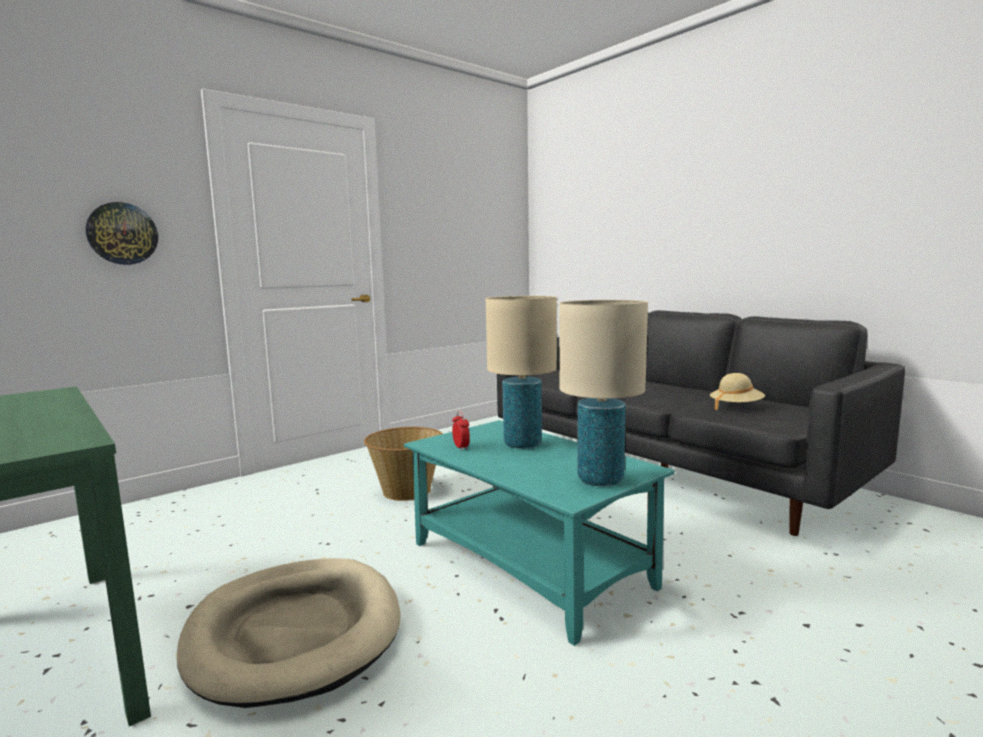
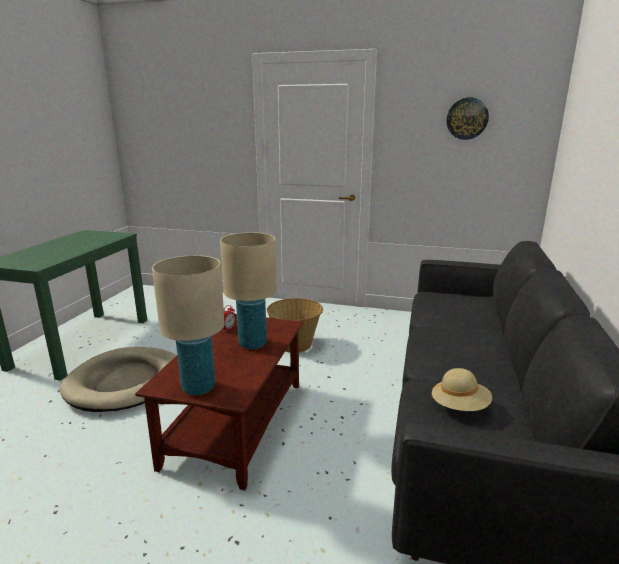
camera: 55 degrees right, 10 degrees up
wall clock [86,202,158,265] -> wall clock moved to [447,97,489,140]
turquoise coffee table [404,420,675,646] -> brown coffee table [135,314,303,490]

